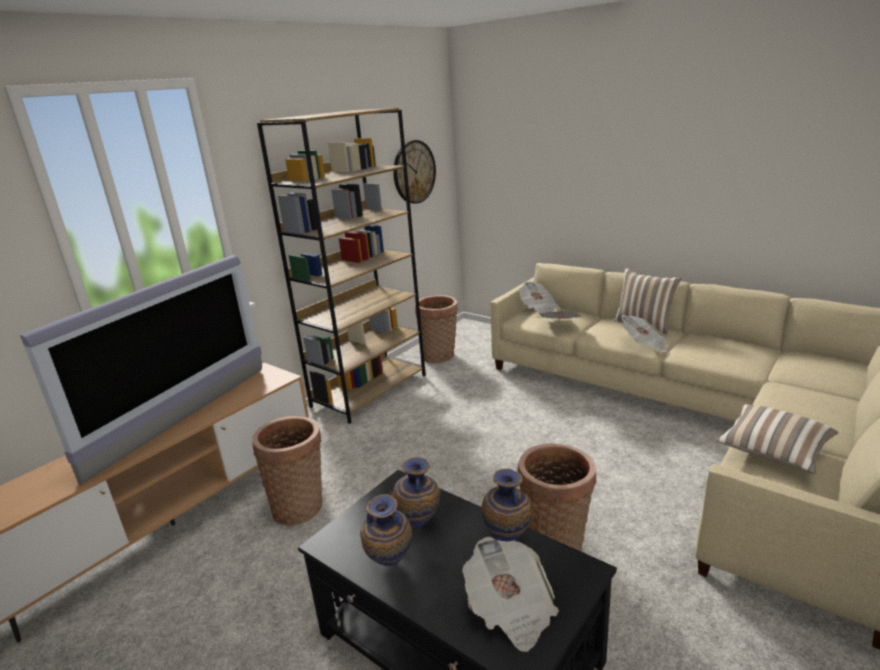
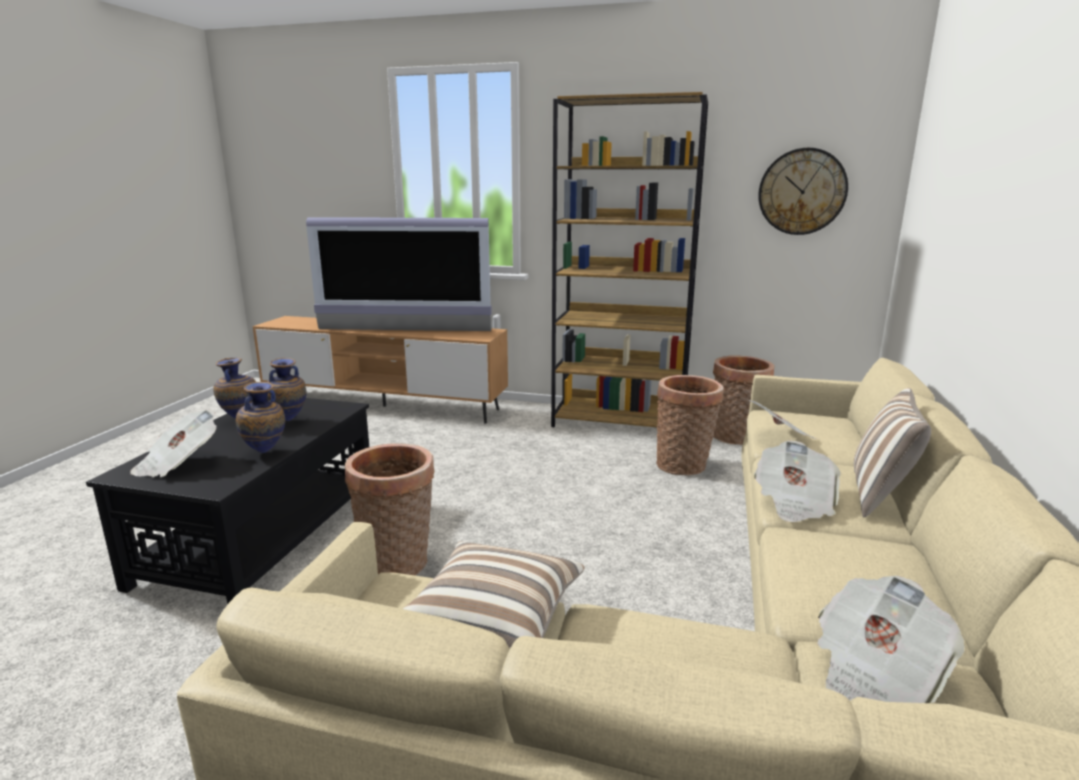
camera: 65 degrees right, 5 degrees down
basket [253,416,322,526] -> basket moved to [656,375,724,475]
newspaper [519,281,559,313] -> newspaper moved to [817,576,965,703]

